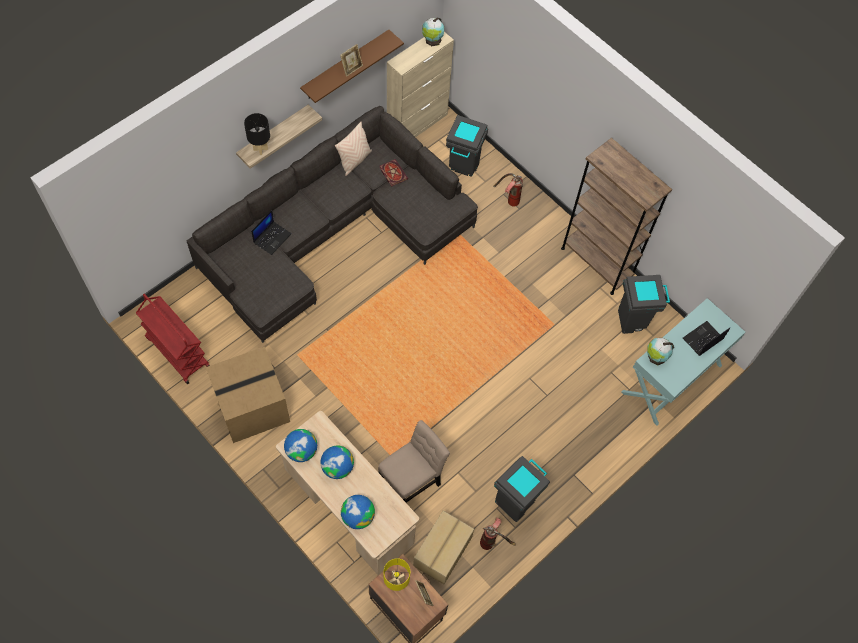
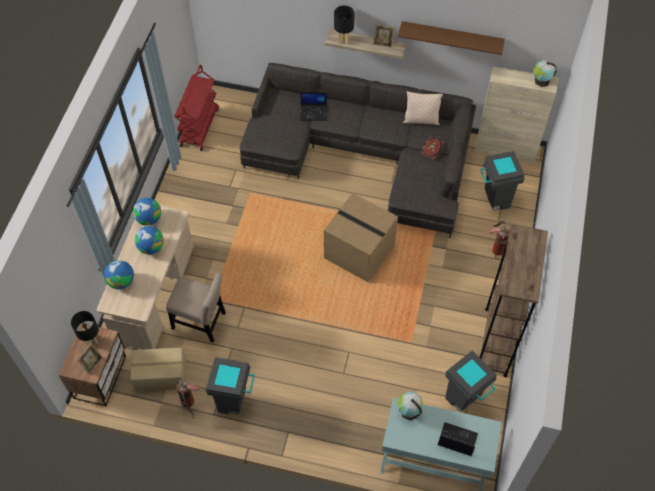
camera: 60 degrees right, 5 degrees down
cardboard box [206,346,290,443] -> cardboard box moved to [324,193,398,282]
picture frame [340,44,363,77] -> picture frame moved to [373,24,395,48]
yellow table lamp [384,558,410,591] -> black table lamp [71,311,99,346]

